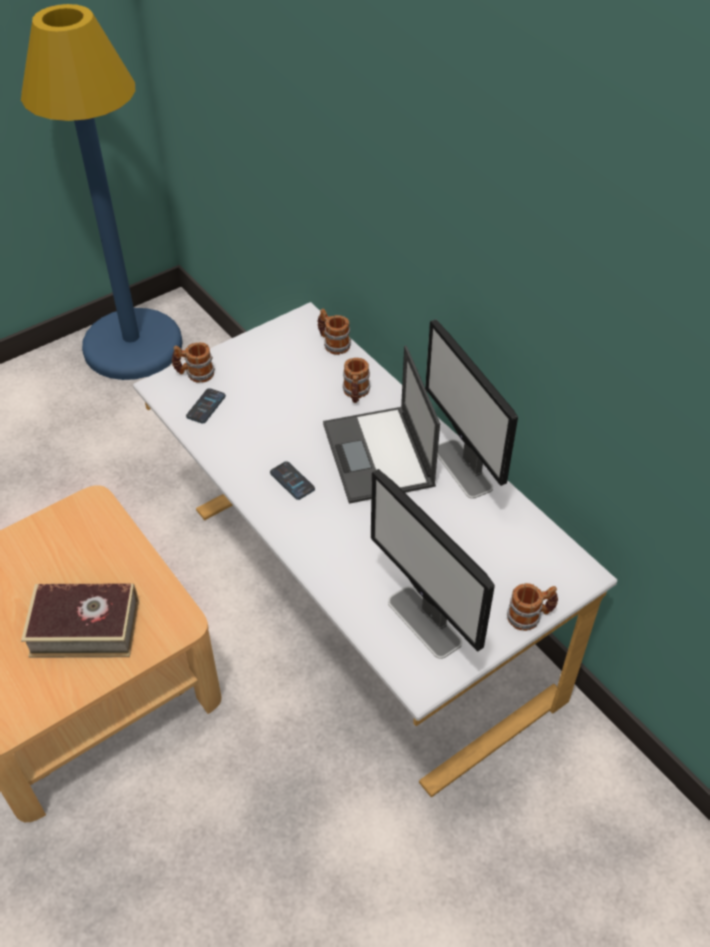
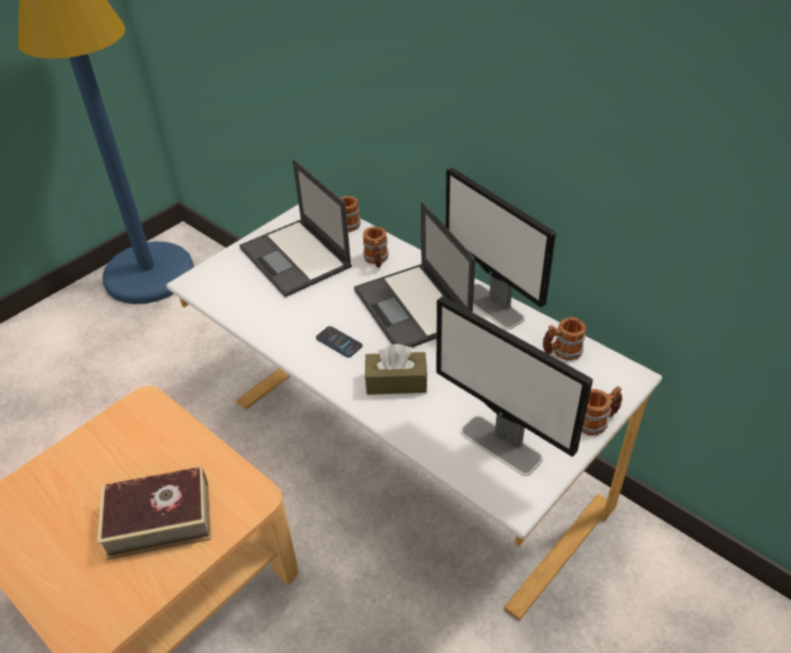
camera: 10 degrees left, 5 degrees down
mug [172,342,215,383] -> mug moved to [543,317,586,361]
phone [186,388,226,423] -> none
none -> laptop [239,159,352,297]
none -> brown tissue box [365,344,428,395]

